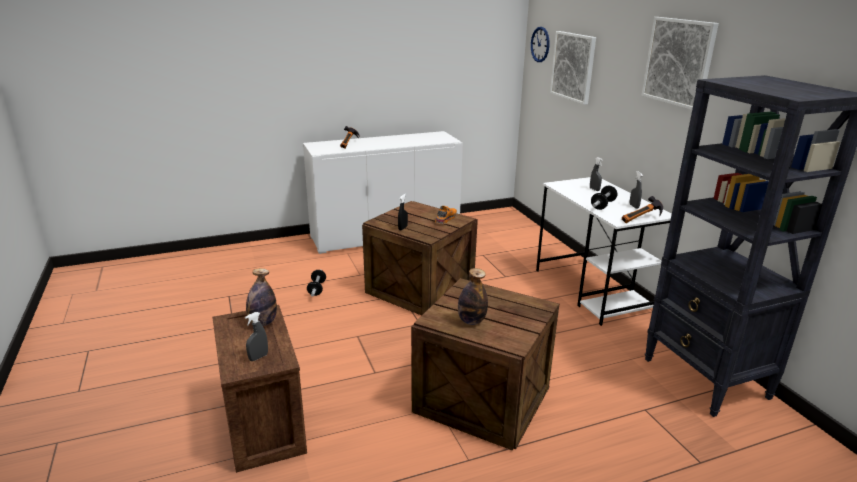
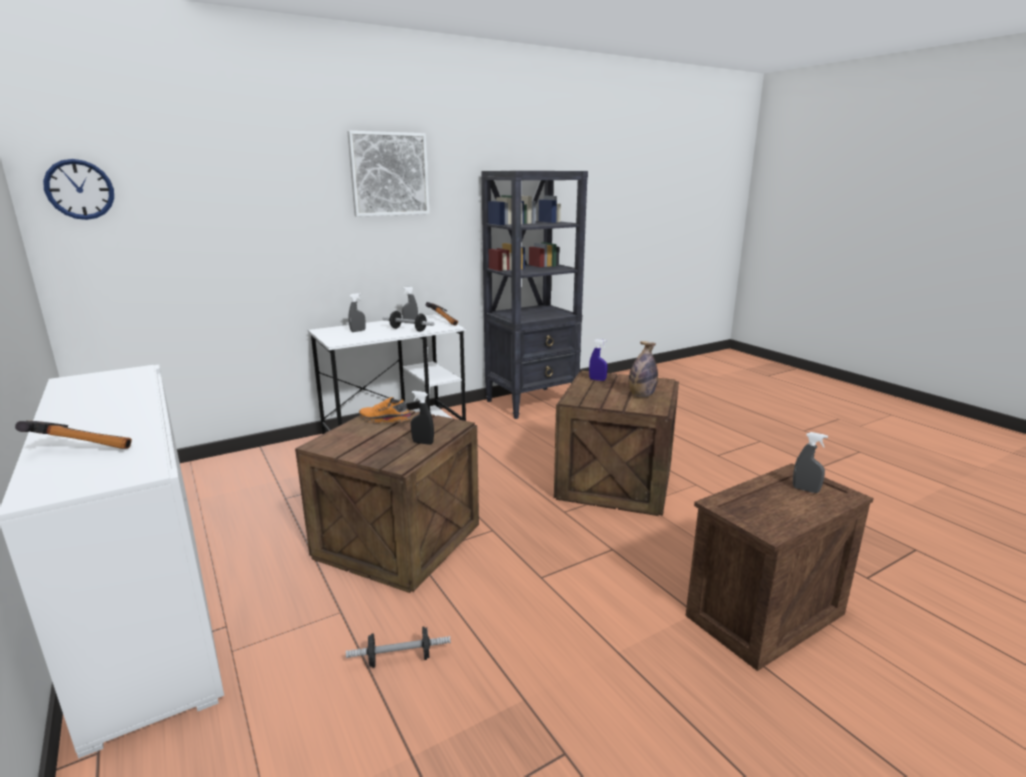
camera: 100 degrees left, 5 degrees down
bottle [246,268,277,326] -> none
picture [550,31,596,105] -> none
none -> blue spray bottle [589,339,608,381]

